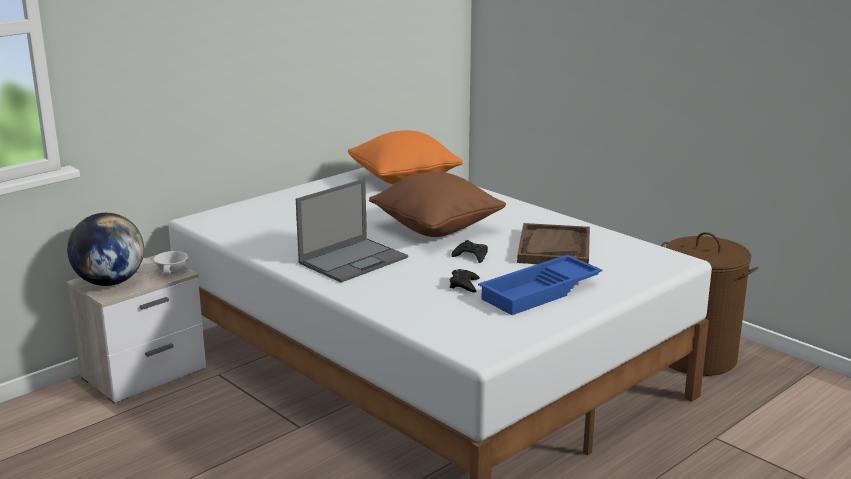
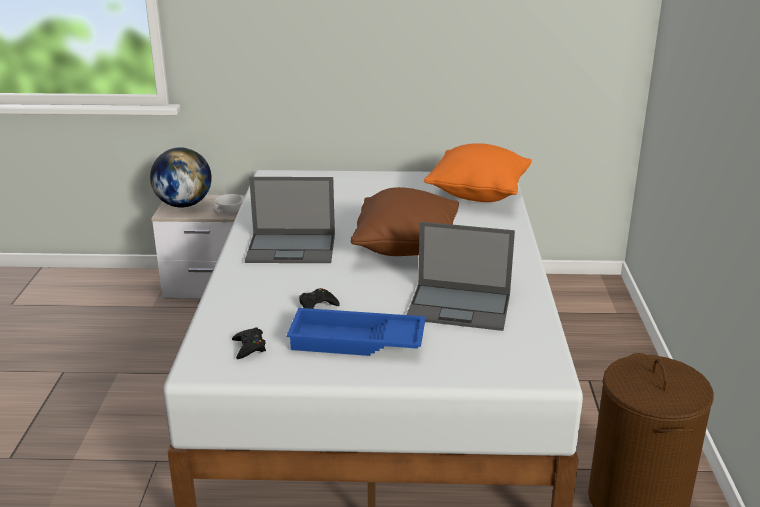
camera: 45 degrees right, 5 degrees up
black game controller [451,240,488,263] -> black game controller moved to [232,327,266,359]
brown tray [517,223,590,264] -> laptop [407,222,515,331]

